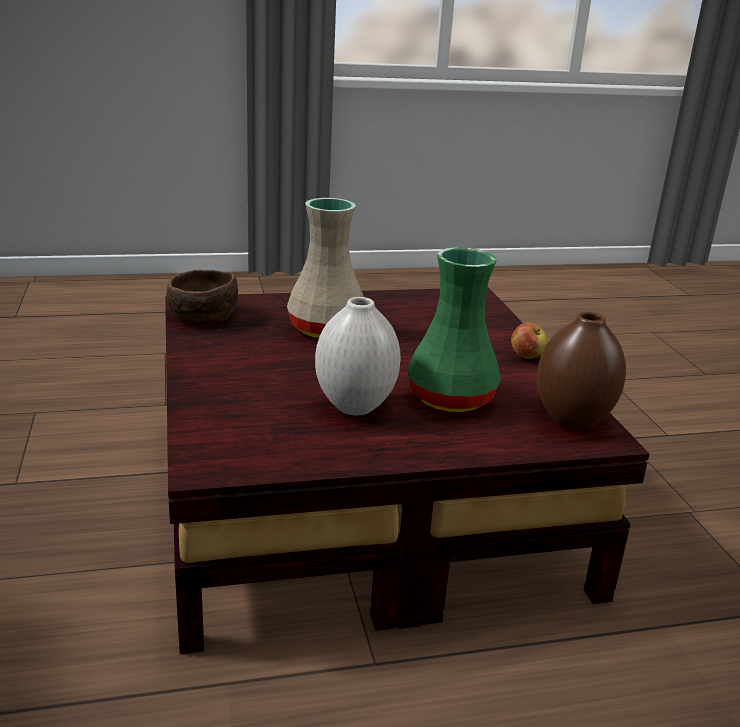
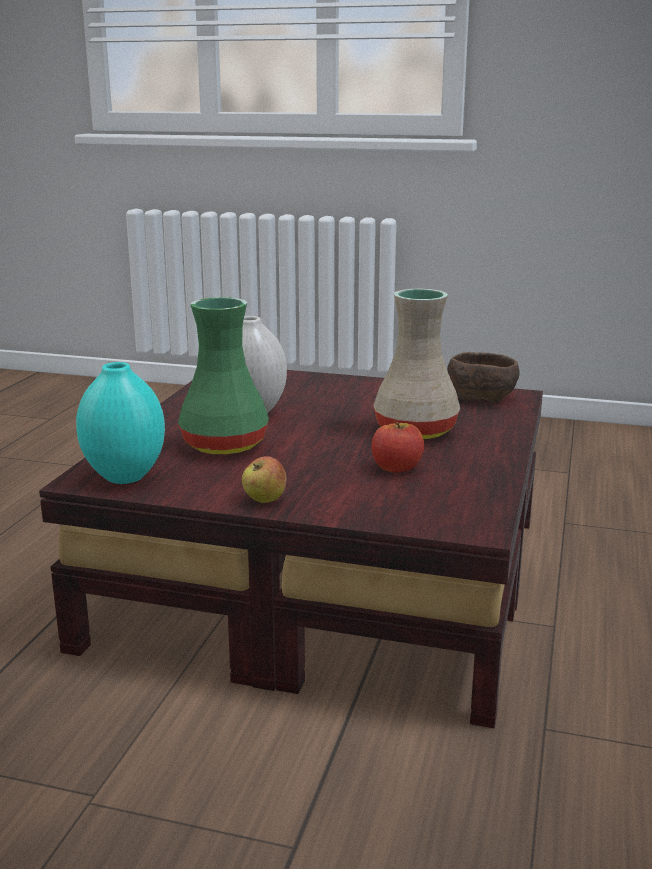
camera: 120 degrees right, 5 degrees down
brown vase [537,312,626,430] -> turquoise vase [76,362,165,484]
none -> apple [372,422,424,472]

